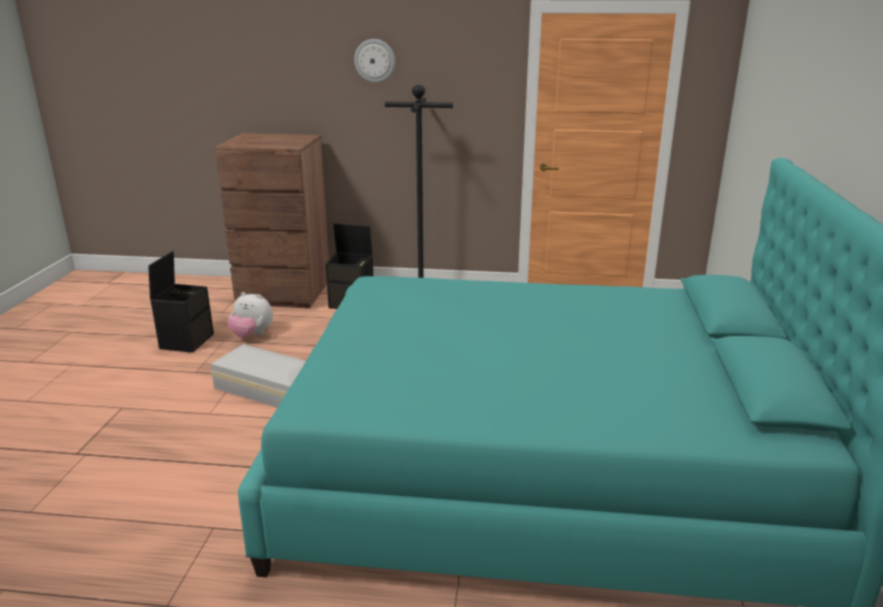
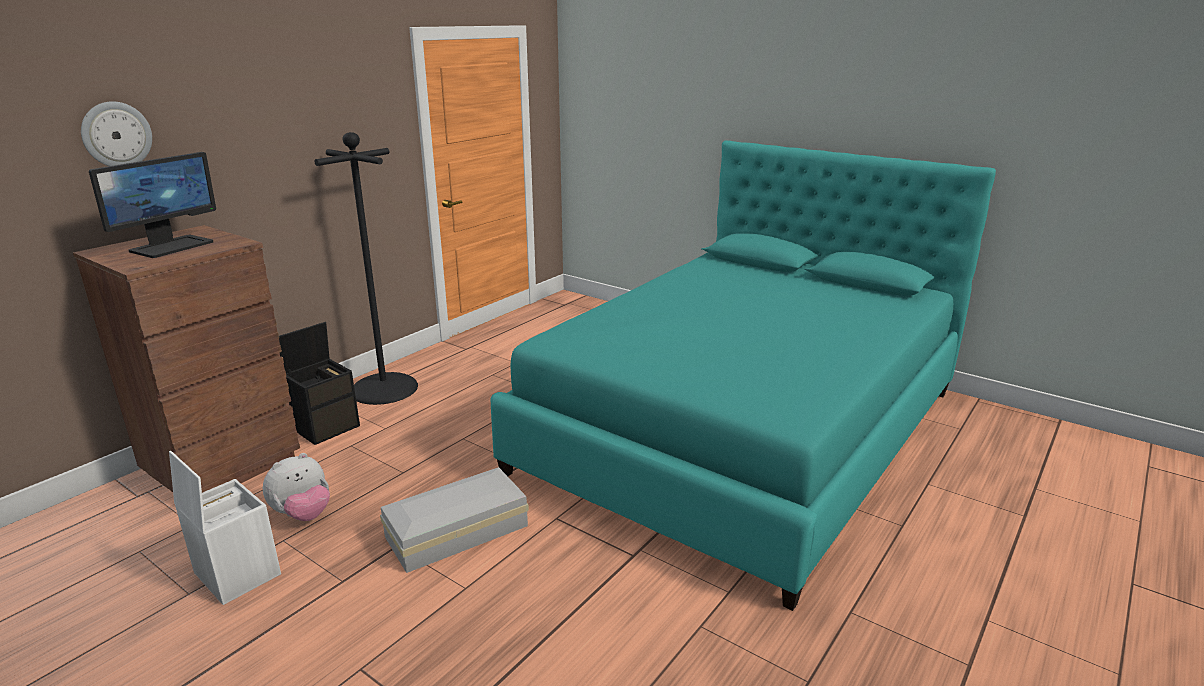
camera: 60 degrees left, 0 degrees up
black storage box [148,251,214,353] -> white storage box [169,451,281,605]
wall clock [354,39,395,83] -> wall clock moved to [81,101,152,166]
none -> monitor [89,152,216,258]

